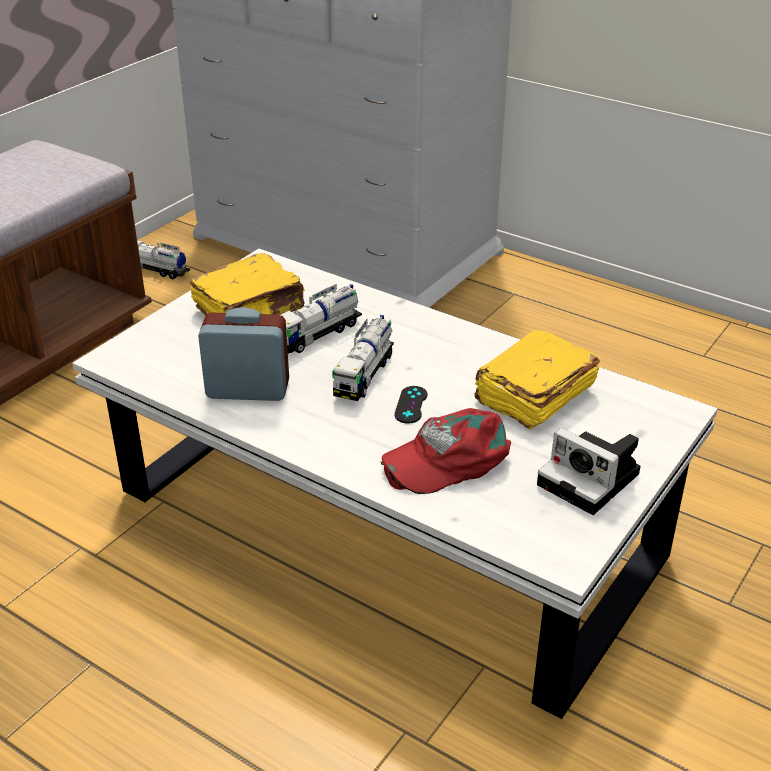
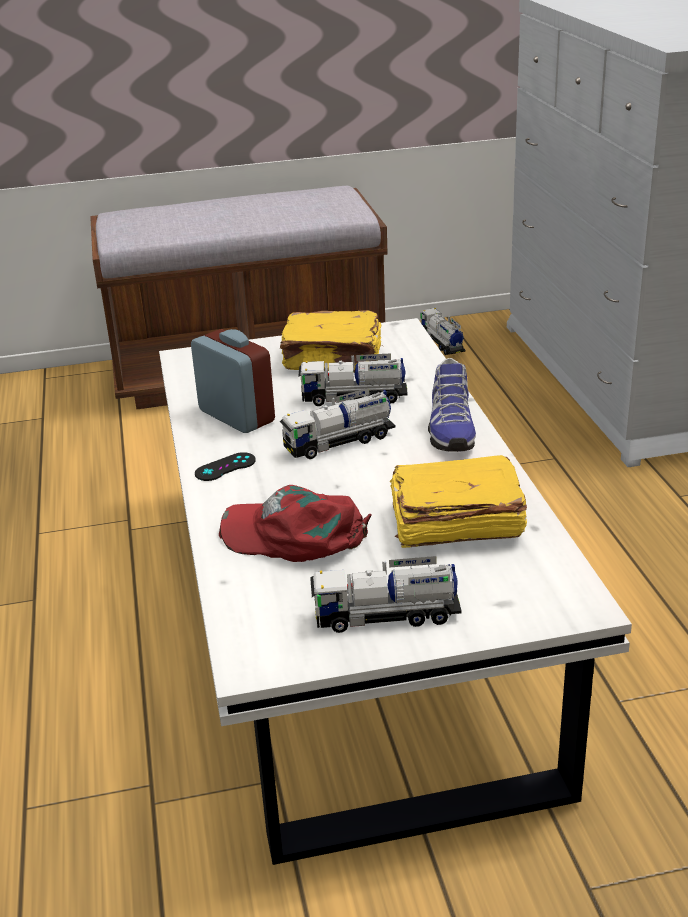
camera: 45 degrees right, 5 degrees down
black game controller [394,386,427,424] -> black game controller moved to [195,452,256,481]
camera [537,428,641,515] -> toy truck [310,556,462,633]
none -> shoe [428,358,476,452]

